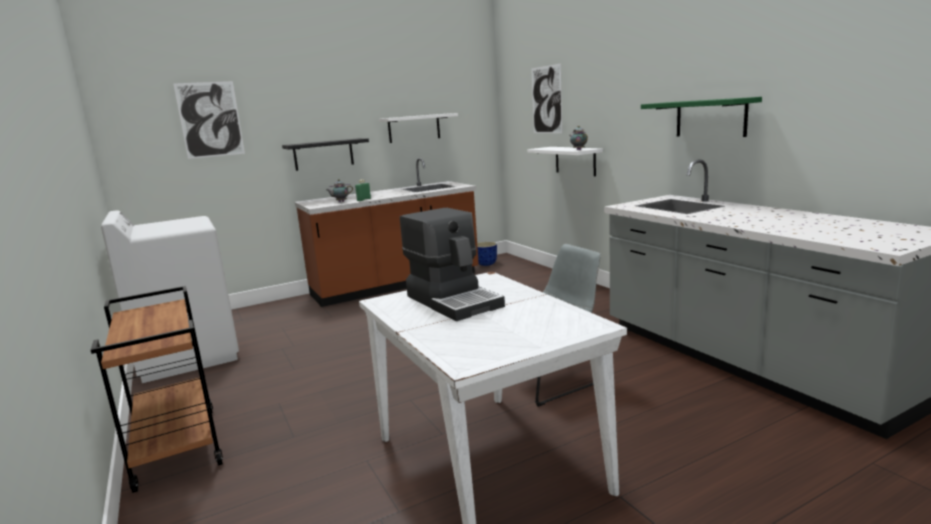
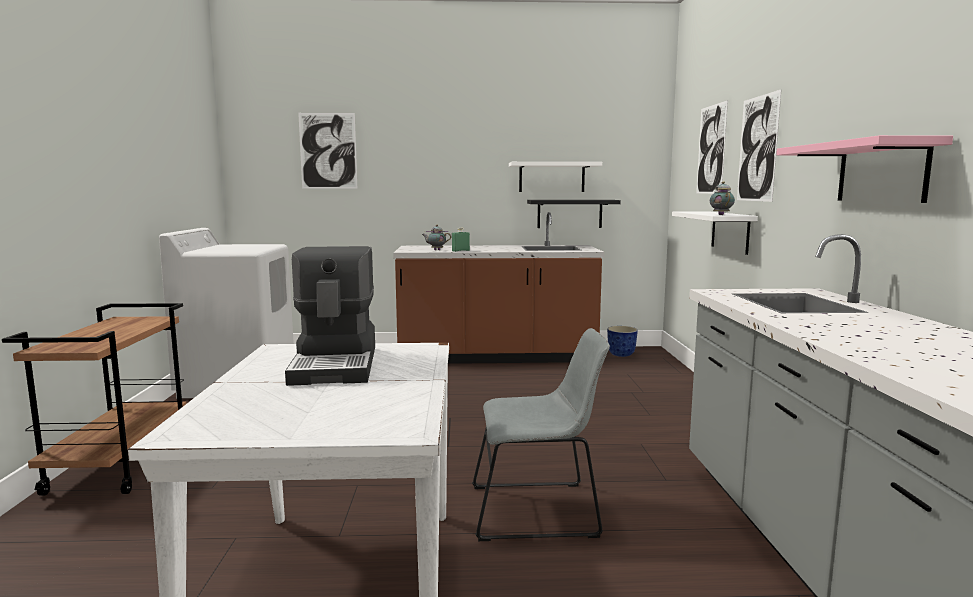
camera: 25 degrees right, 5 degrees down
black shelf [282,138,369,171] -> black shelf moved to [527,200,621,228]
green shelf [641,97,762,137] -> pink shelf [776,135,953,203]
none -> picture [737,89,782,202]

